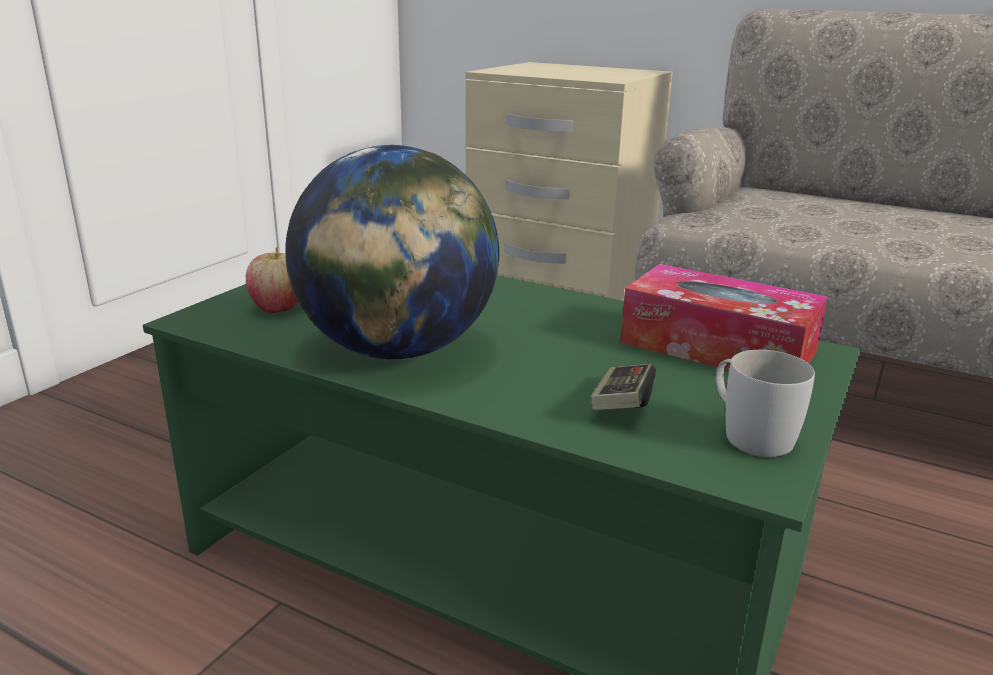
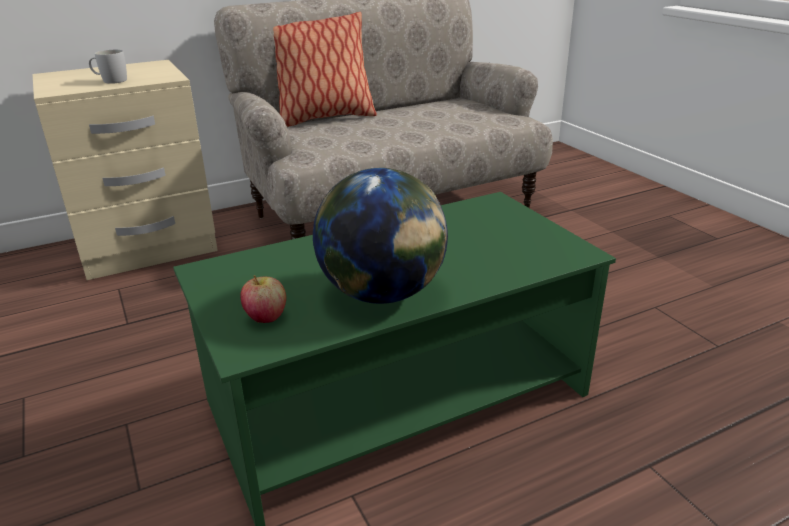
camera: 55 degrees left, 5 degrees up
game controller [590,364,656,410] -> none
tissue box [620,264,827,370] -> none
white mug [716,350,815,457] -> white mug moved to [89,50,127,84]
none -> pillow [273,12,377,127]

